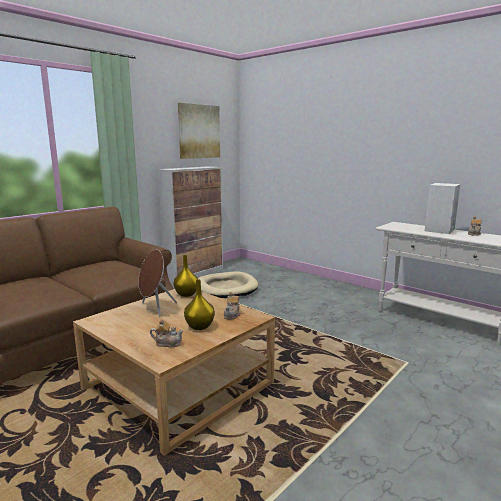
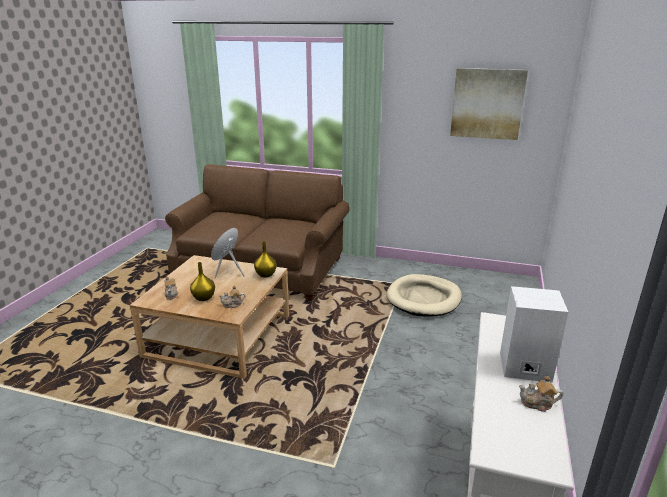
camera: 65 degrees right, 10 degrees up
cabinet [158,166,223,283] -> none

